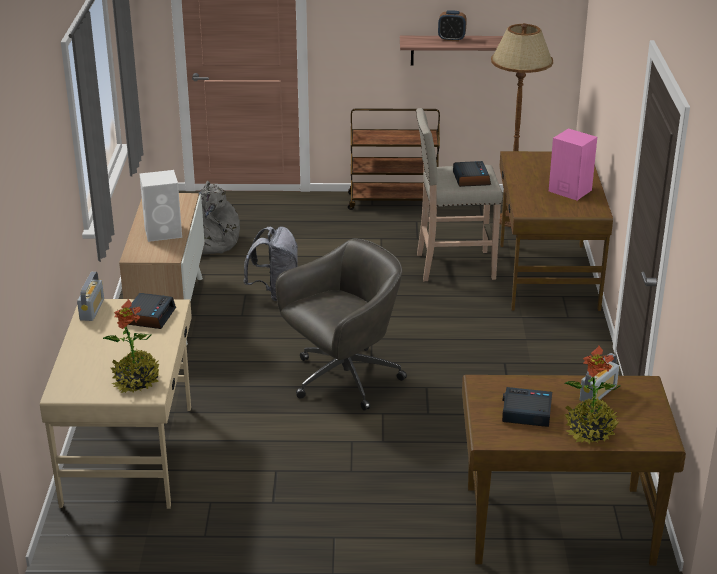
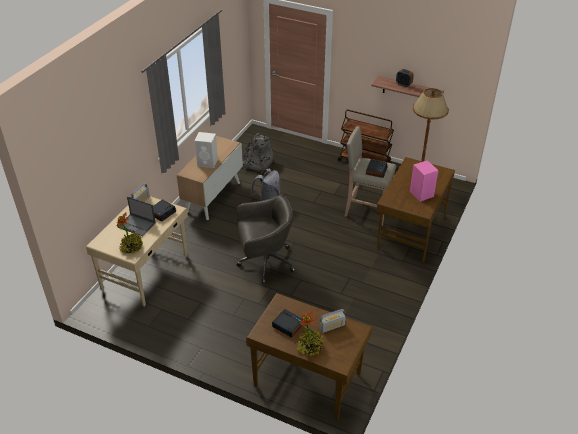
camera: 25 degrees right, 10 degrees up
none -> laptop [118,197,156,236]

